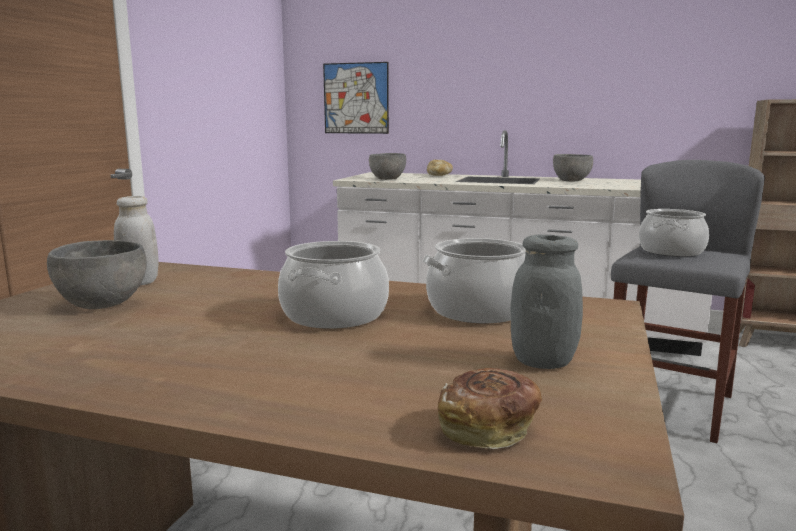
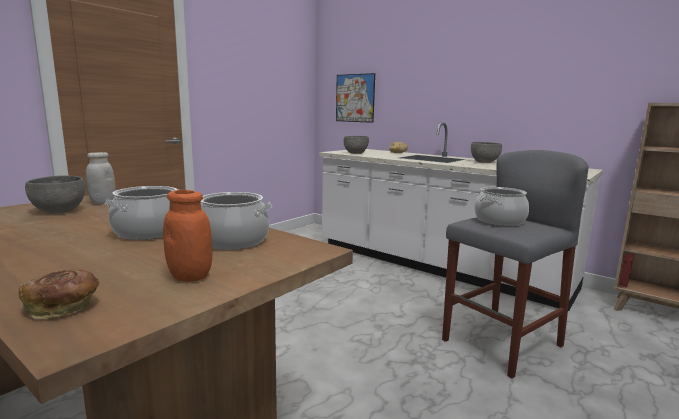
camera: 20 degrees right, 0 degrees up
grey jar [511,235,583,369] -> orange jar [163,190,212,282]

